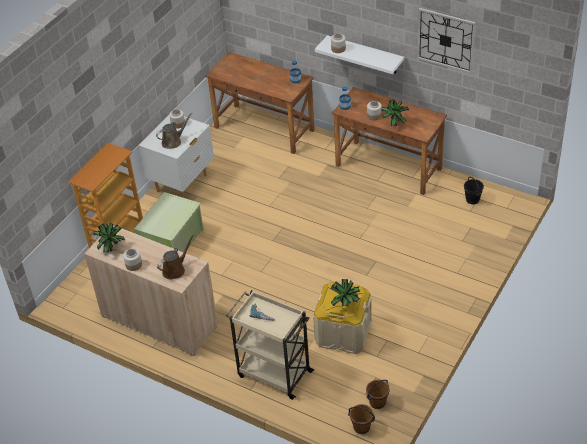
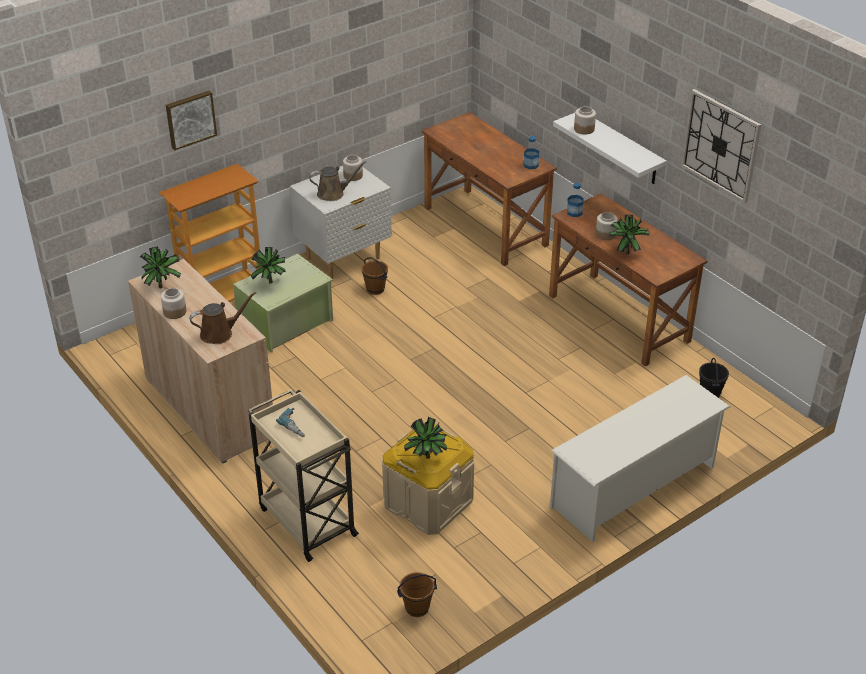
camera: 20 degrees right, 5 degrees down
brown bucket [348,404,375,434] -> brown bucket moved to [362,257,388,295]
none -> picture [166,91,217,150]
none -> potted plant [251,247,286,284]
none -> white shoe rack [550,375,730,542]

